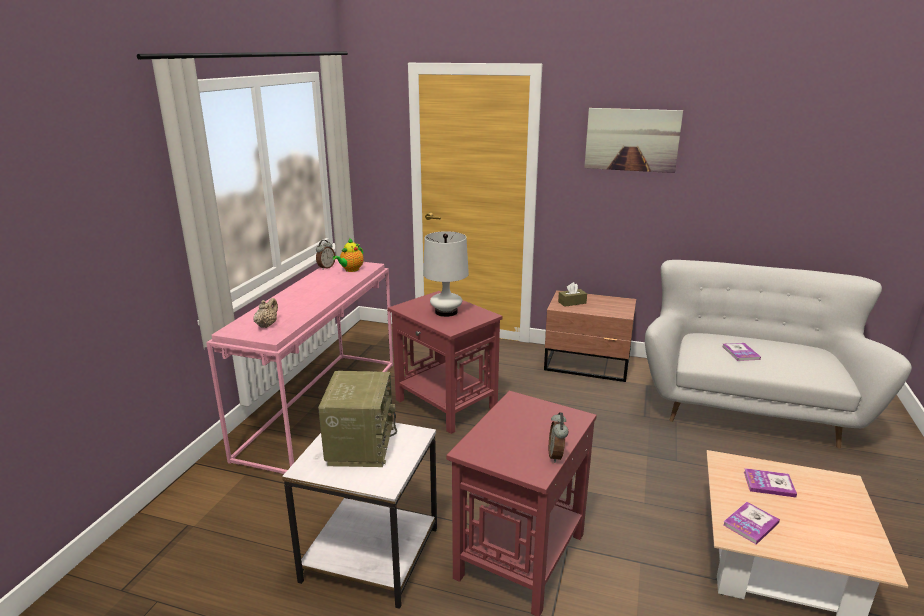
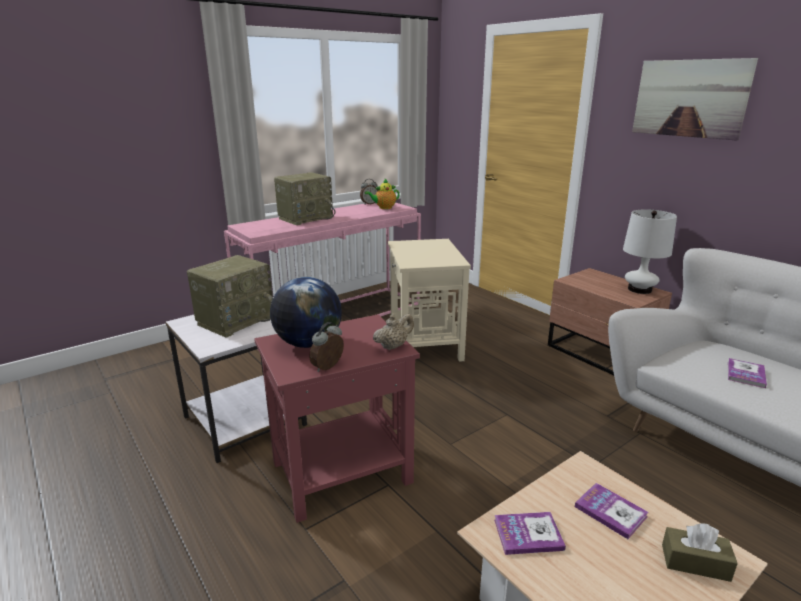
camera: 35 degrees right, 0 degrees up
beige teapot [253,298,278,328] -> beige teapot moved to [373,314,414,350]
red side table [388,291,503,434] -> beige side table [388,239,471,362]
white table lamp [423,231,469,317] -> white table lamp moved to [623,209,677,294]
brown tissue box [558,282,587,307] -> brown tissue box moved to [662,524,738,582]
none -> globe [270,277,342,348]
none -> radio [274,172,335,225]

